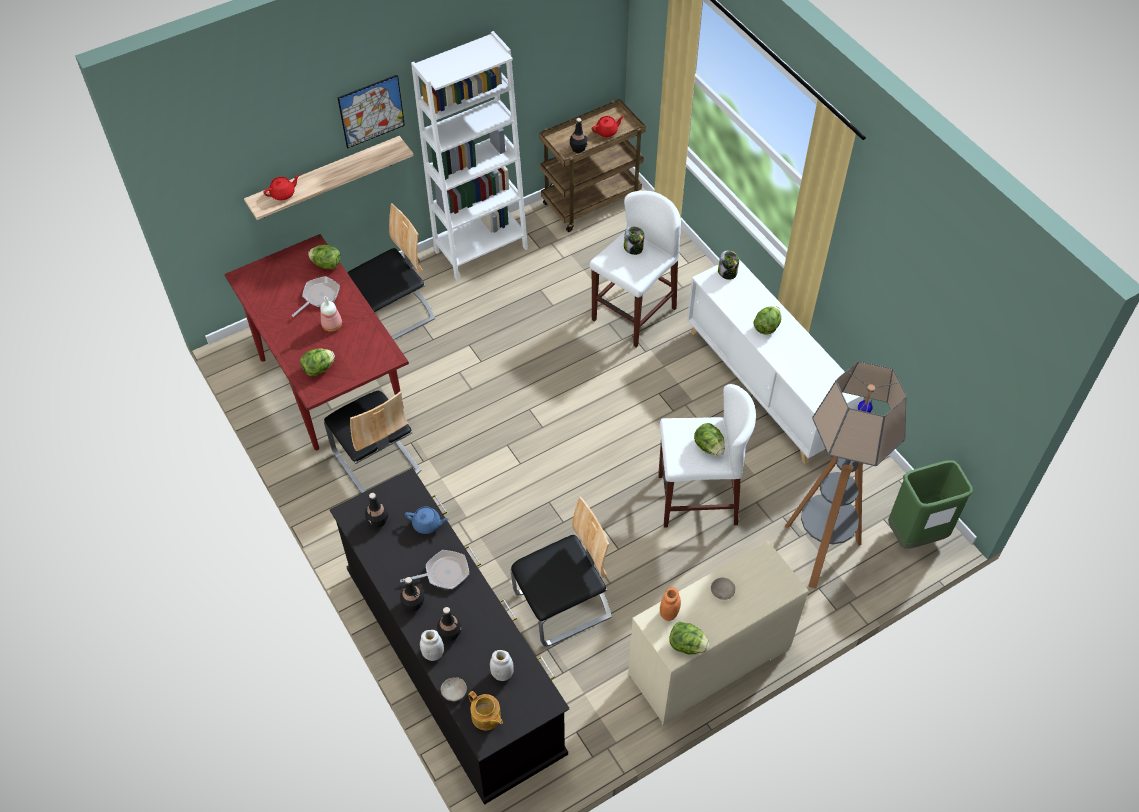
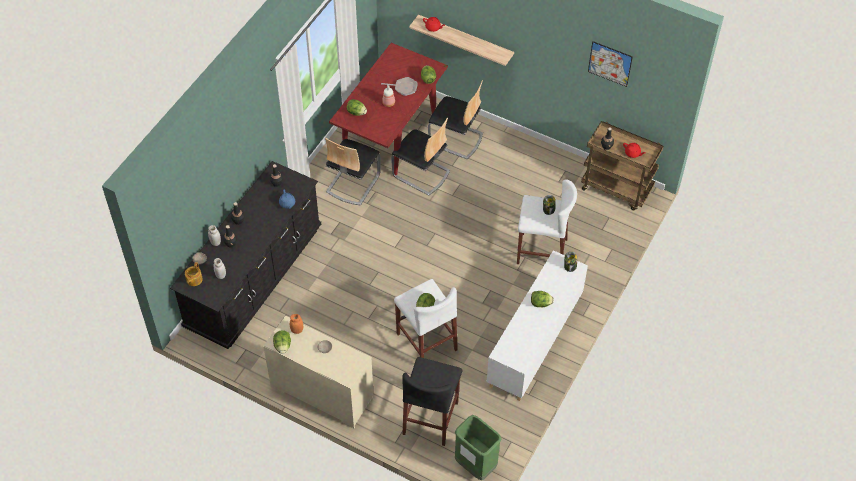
camera: 60 degrees right, 0 degrees up
picture [337,75,405,149] -> picture moved to [588,41,633,87]
frying pan [400,550,469,589] -> none
white bookcase [411,31,528,281] -> none
chair [510,496,612,646] -> chair moved to [391,118,450,196]
floor lamp [785,361,907,589] -> black stool [402,357,462,446]

